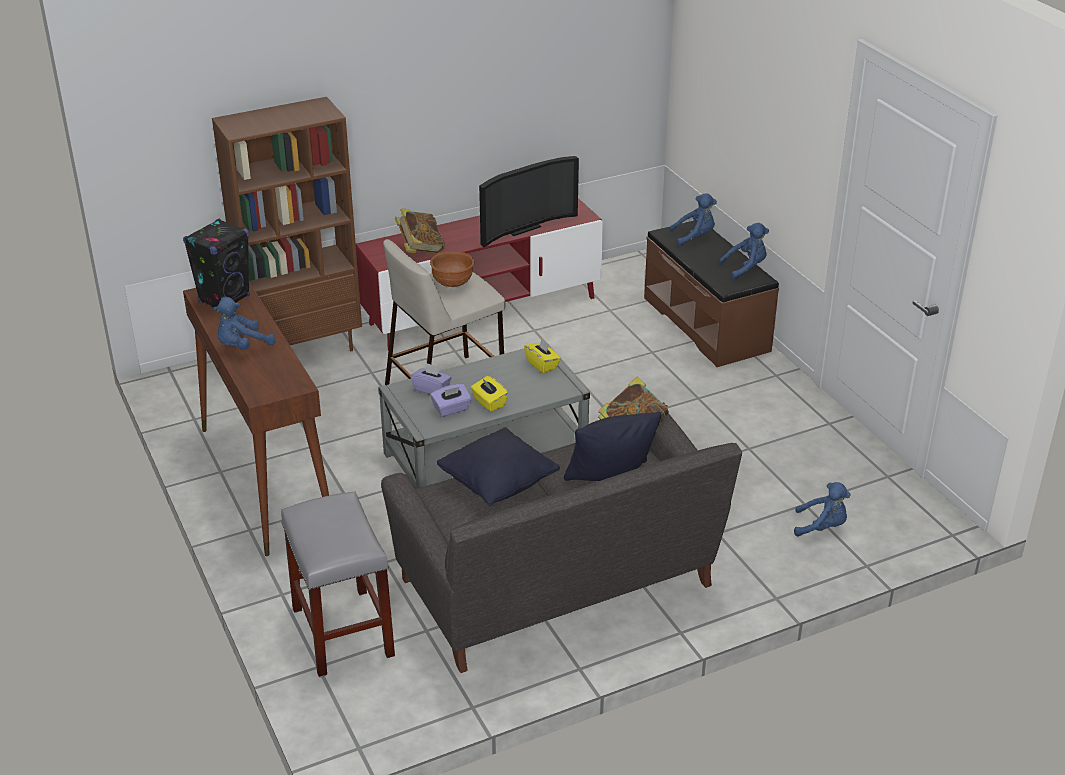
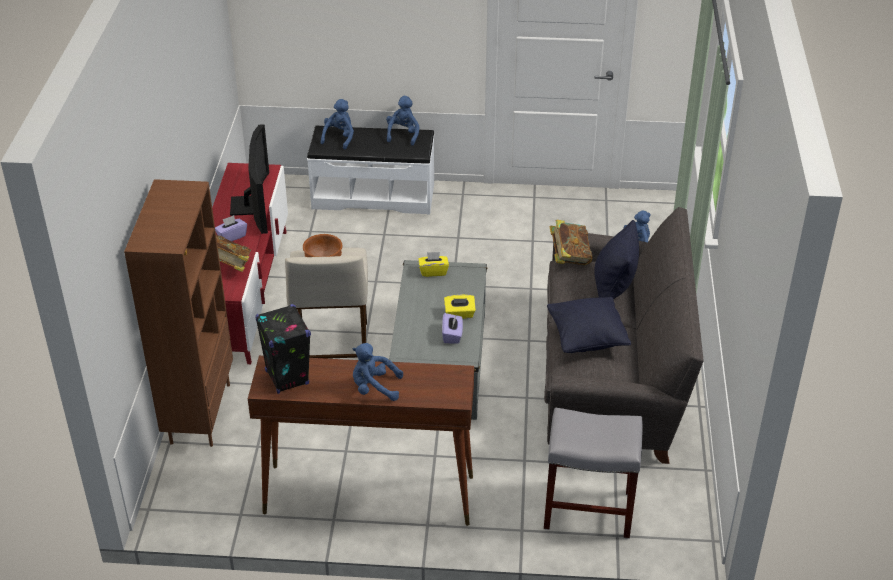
camera: 60 degrees left, 5 degrees up
blue plush toy [213,297,276,350] -> blue plush toy turned 105 degrees clockwise [353,343,403,401]
purple tissue box [411,363,452,394] -> purple tissue box moved to [215,215,247,241]
brown bench [644,220,779,367] -> white bench [307,126,434,214]

